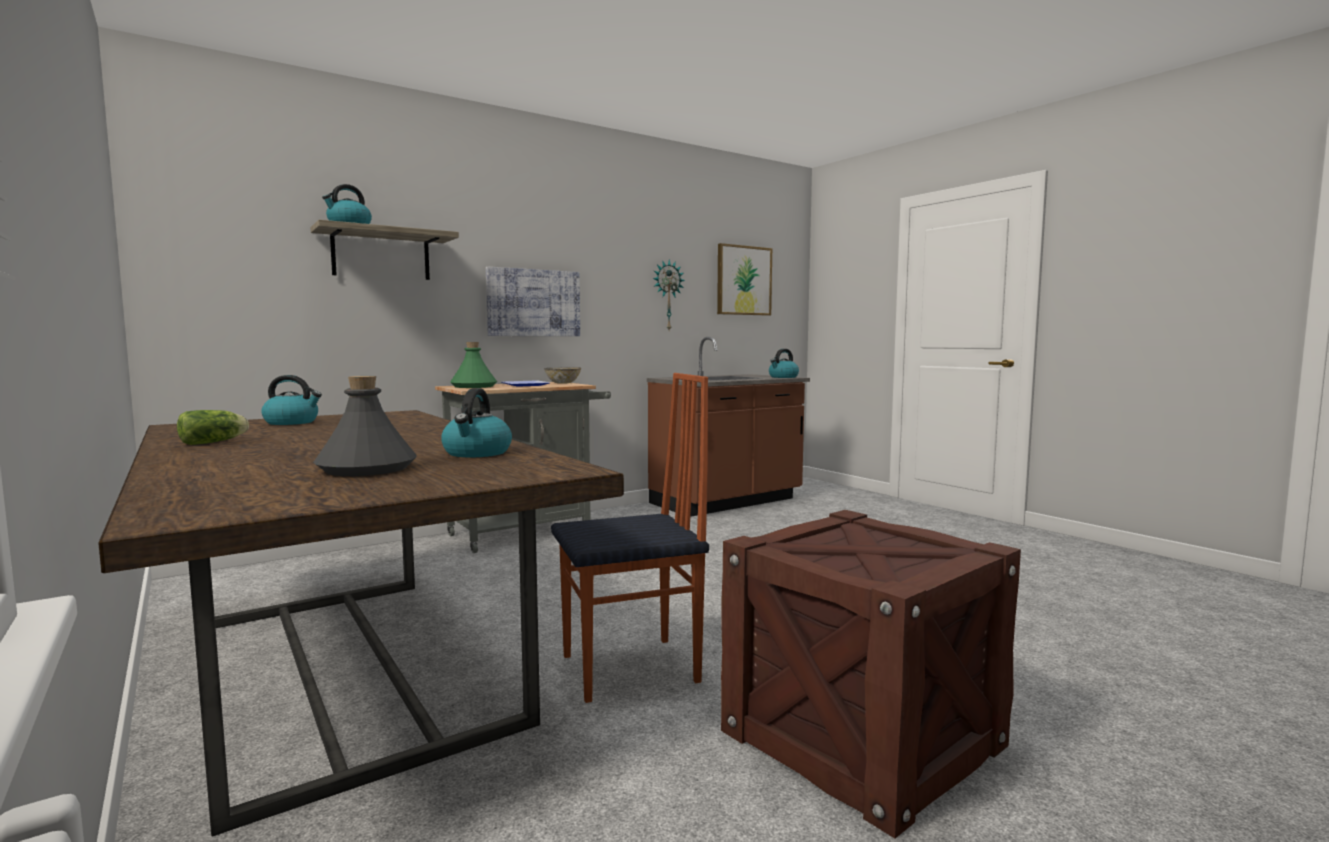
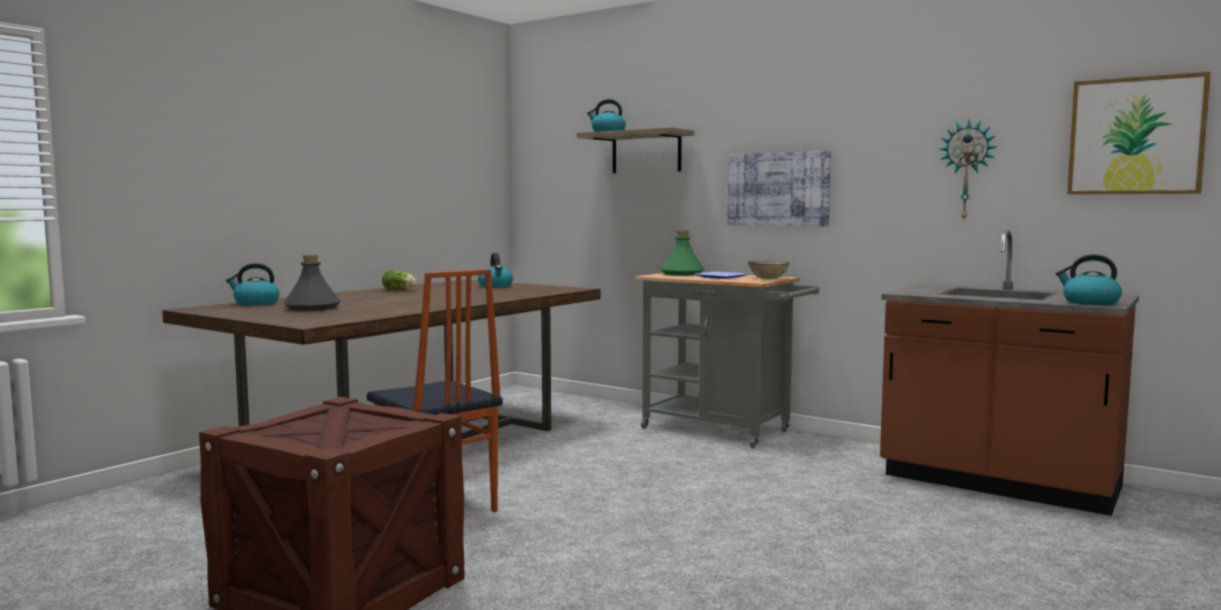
camera: 70 degrees right, 0 degrees up
kettle [441,388,512,457] -> kettle moved to [226,263,279,306]

